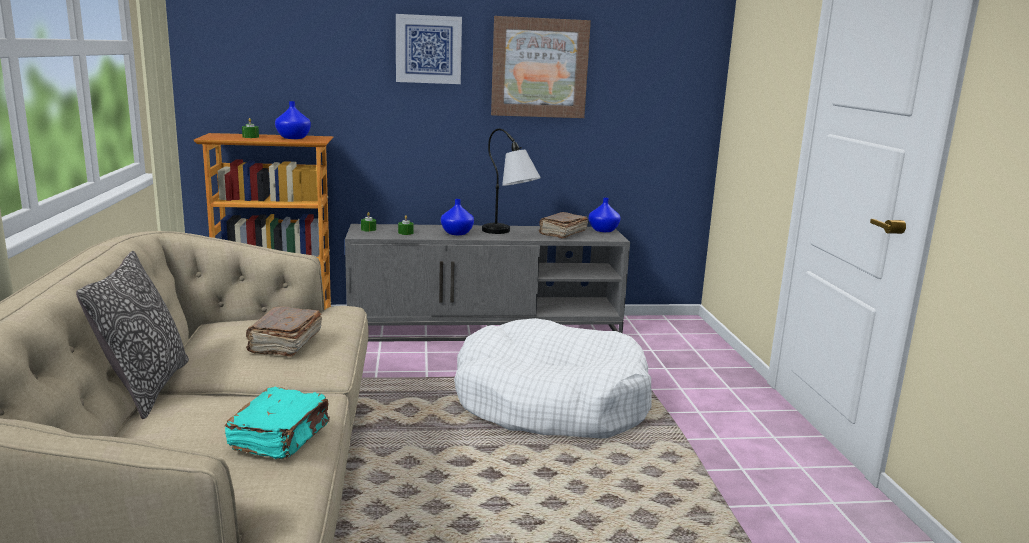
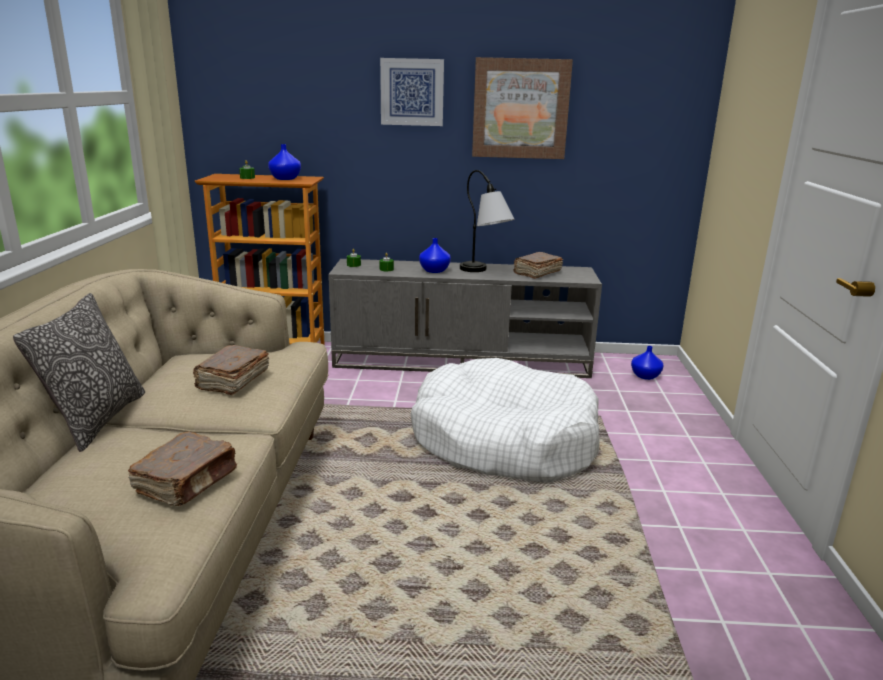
camera: 10 degrees right, 5 degrees up
turquoise book [225,387,330,459] -> brown book [128,432,237,506]
blue vase [589,198,621,232] -> blue vase moved to [631,346,664,380]

